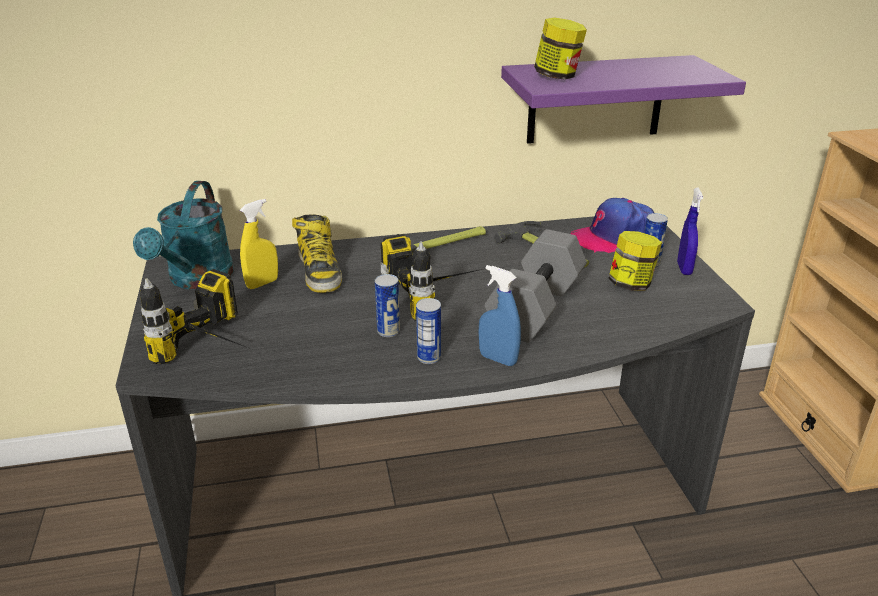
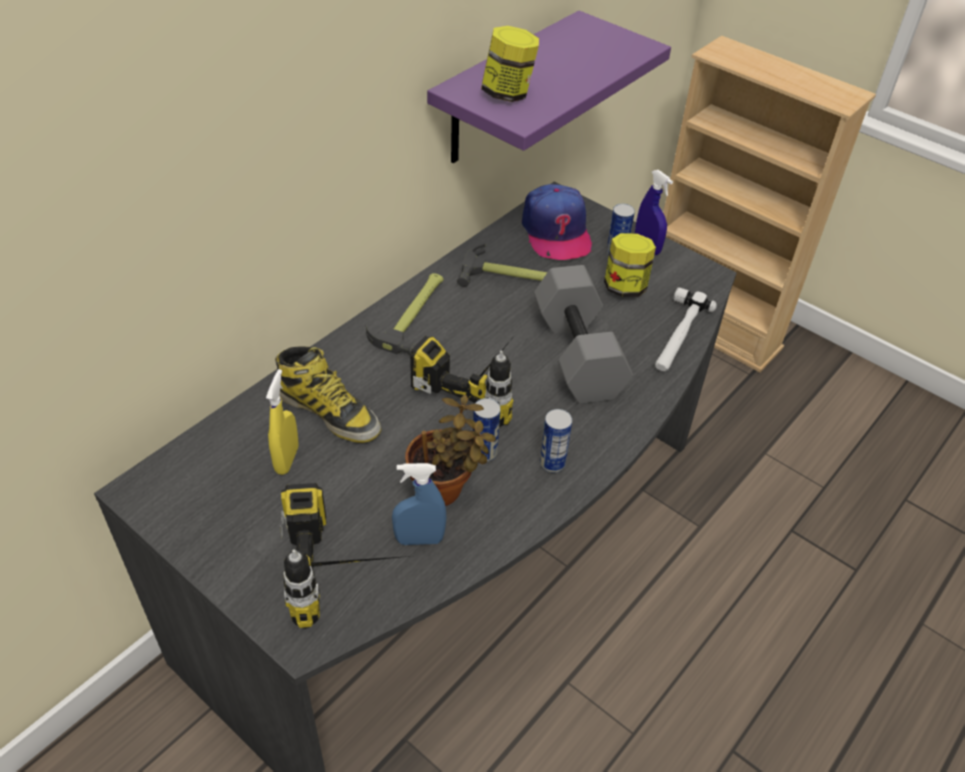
camera: 40 degrees left, 15 degrees up
turquoise watering can [133,181,234,290] -> none
blue spray bottle [479,265,521,366] -> blue spray bottle moved to [392,463,446,545]
cap [570,198,654,253] -> cap turned 45 degrees counterclockwise [522,184,592,260]
none -> potted plant [405,395,496,506]
none -> hammer [655,287,717,371]

